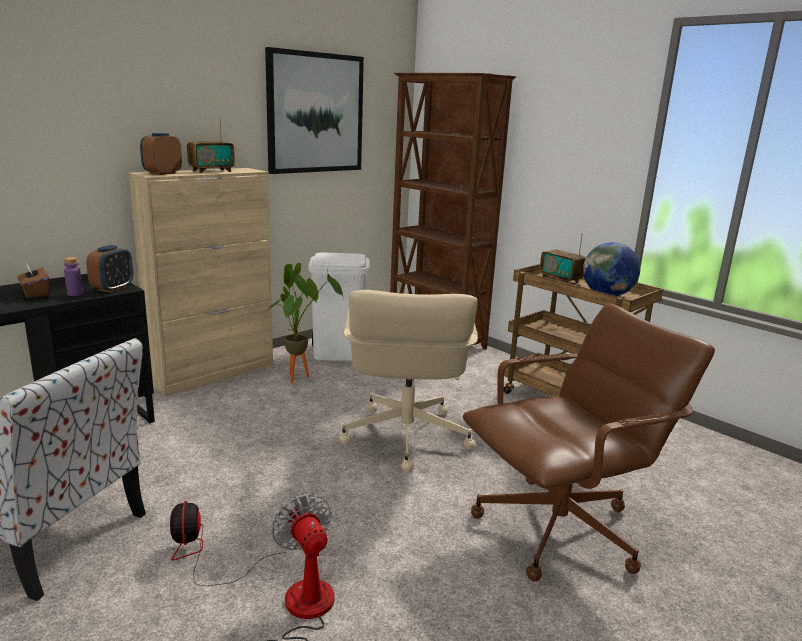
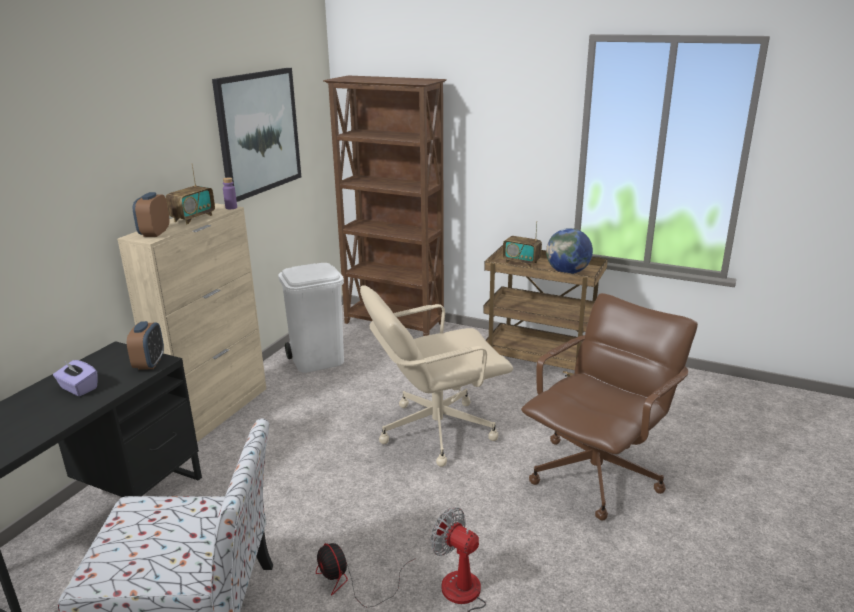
camera: 20 degrees left, 5 degrees up
brown tissue box [17,263,50,298] -> purple tissue box [53,360,98,396]
purple bottle [64,257,83,296] -> purple bottle moved to [223,178,237,209]
potted plant [267,263,344,383] -> none
beige office chair [339,290,478,473] -> beige office chair turned 90 degrees clockwise [360,285,513,467]

